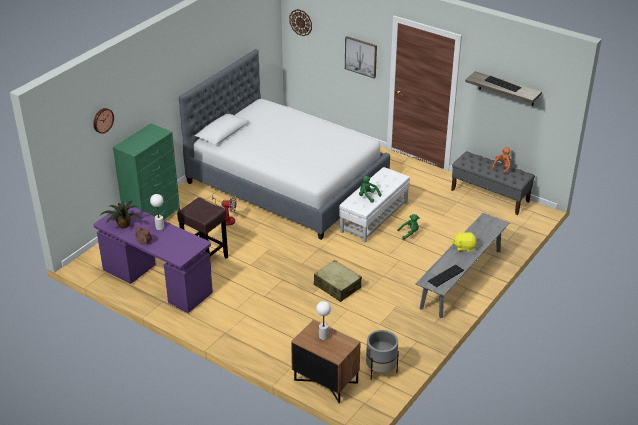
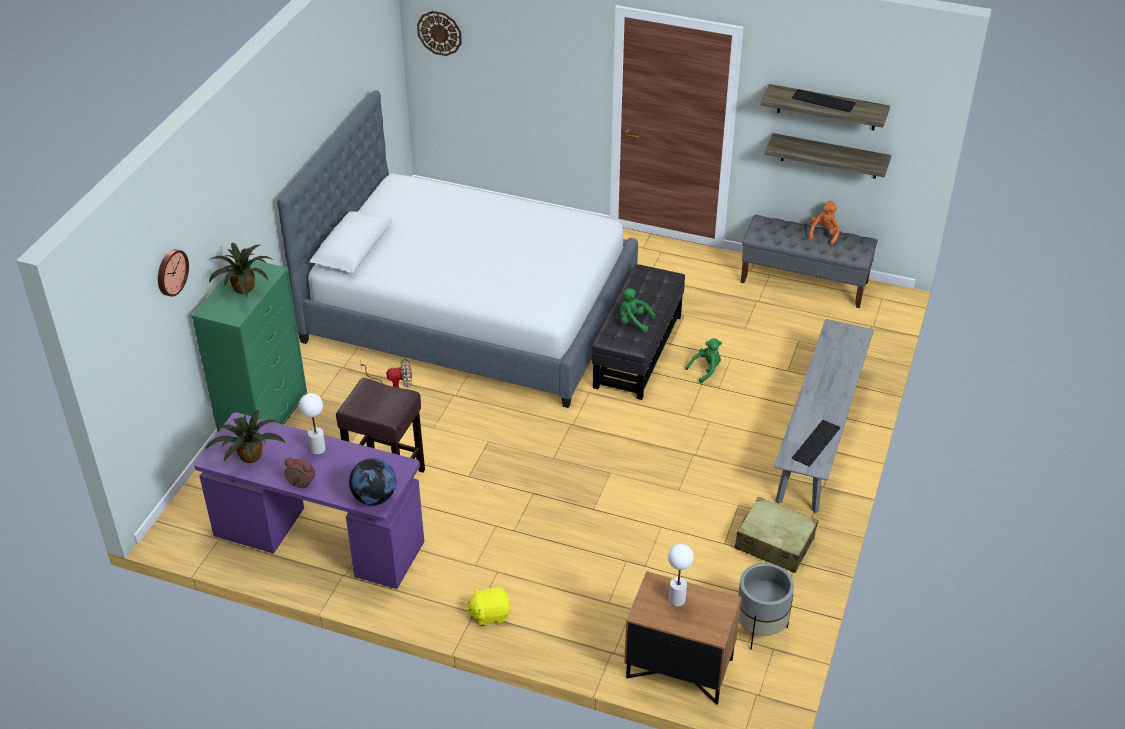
camera: 15 degrees left, 5 degrees up
beige suitcase [314,260,362,302] -> beige suitcase moved to [735,496,818,573]
white ottoman [339,167,410,243] -> black ottoman [592,264,685,400]
picture [345,36,377,79] -> none
yellow plush toy [452,231,477,252] -> yellow plush toy moved to [466,587,511,626]
none -> potted plant [209,243,273,298]
none -> globe [349,458,396,505]
none -> shelf [765,133,891,179]

